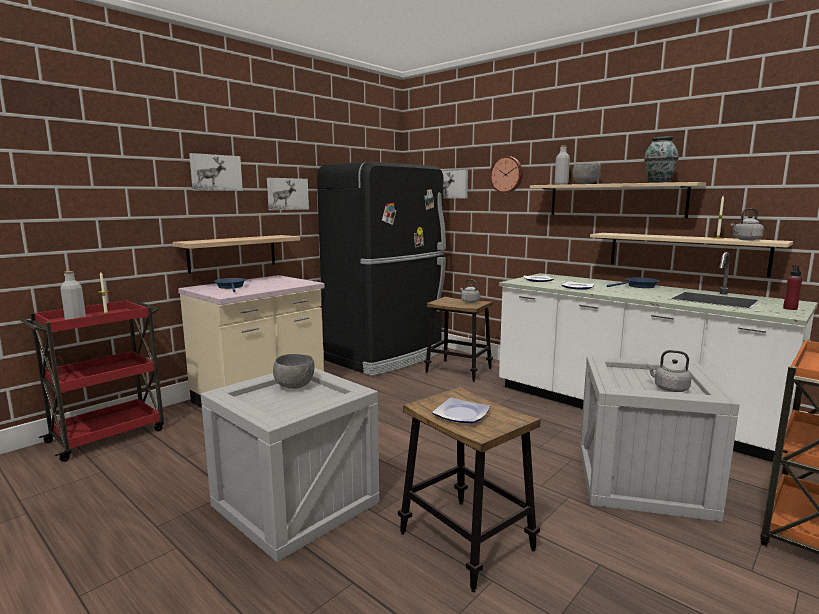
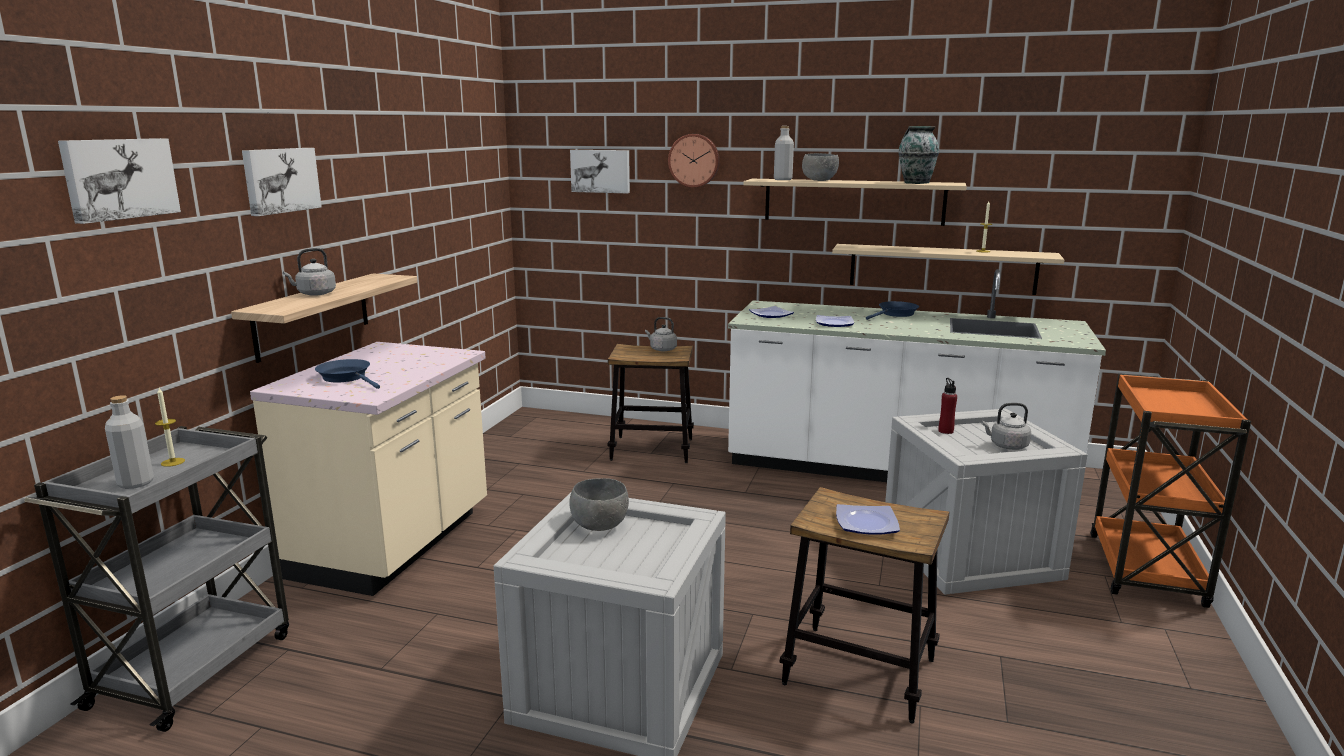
camera: 25 degrees left, 5 degrees up
red cart [20,300,164,462] -> grey cart [24,426,289,732]
picture [267,178,309,210] -> picture moved to [58,138,181,224]
black fridge [317,161,446,376] -> none
grey kettle [731,208,764,240] -> grey kettle moved to [283,248,336,296]
red bottle [783,265,802,310] -> red bottle moved to [938,378,957,434]

